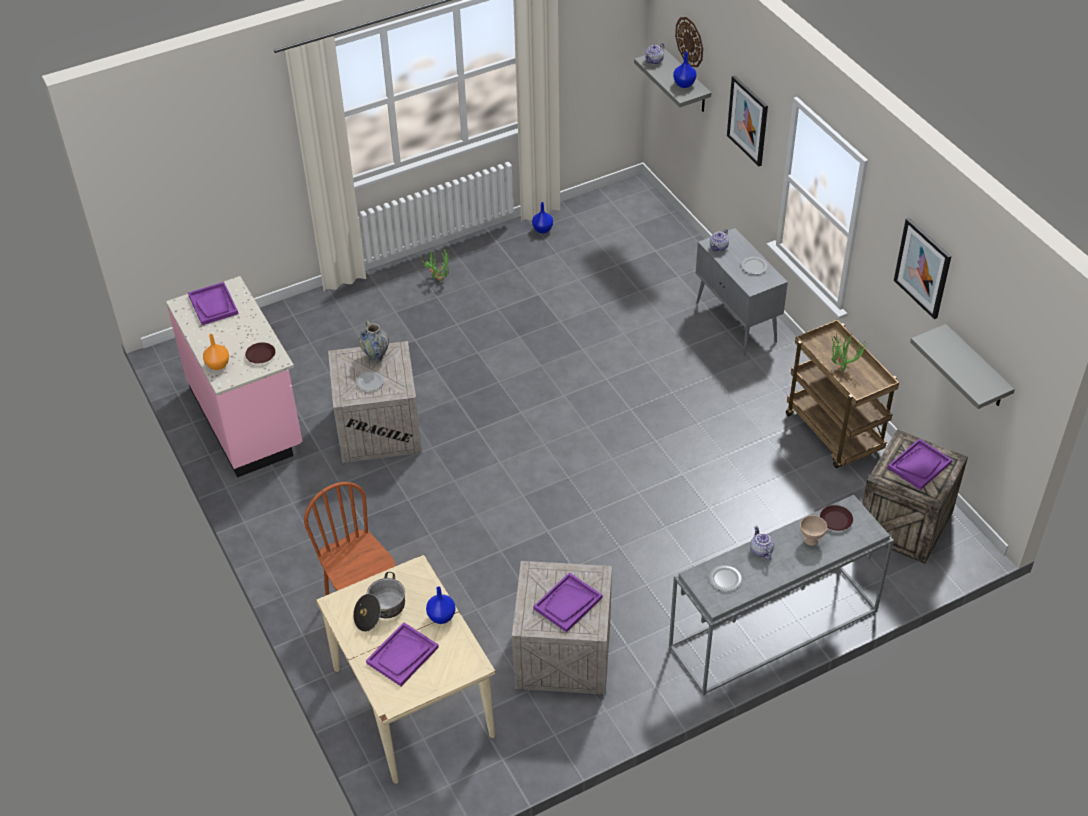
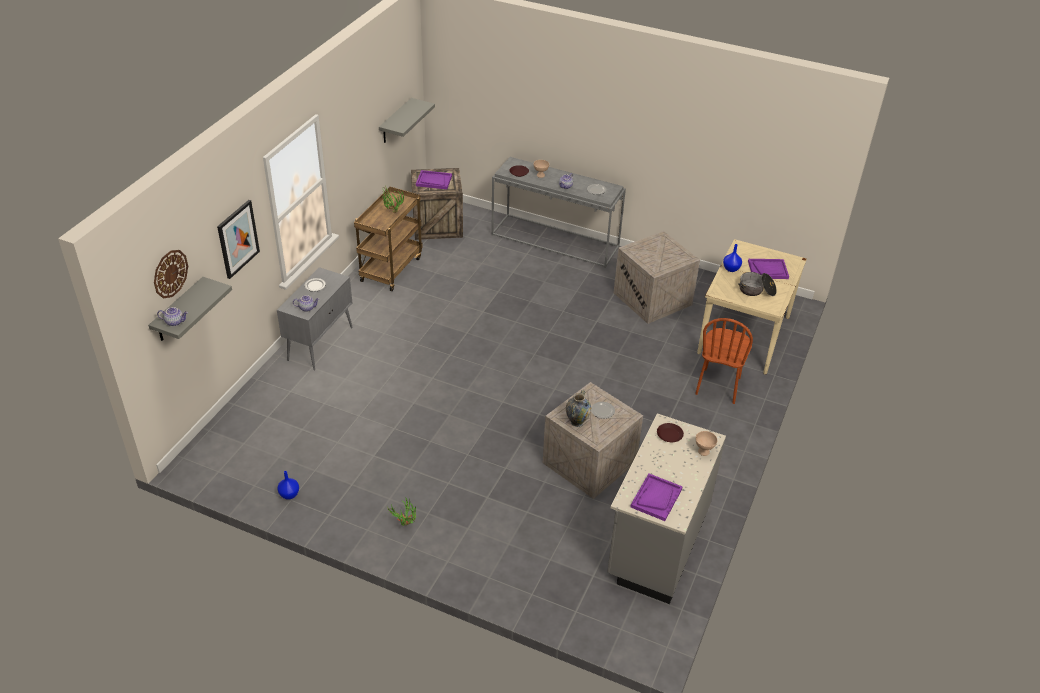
camera: 130 degrees left, 5 degrees down
pink counter [166,276,303,478] -> grey counter [607,413,726,604]
orange vase [203,334,229,370] -> beige bowl [695,431,717,456]
purple tray [533,572,602,632] -> none
blue vase [673,52,696,88] -> none
picture [894,218,951,319] -> none

